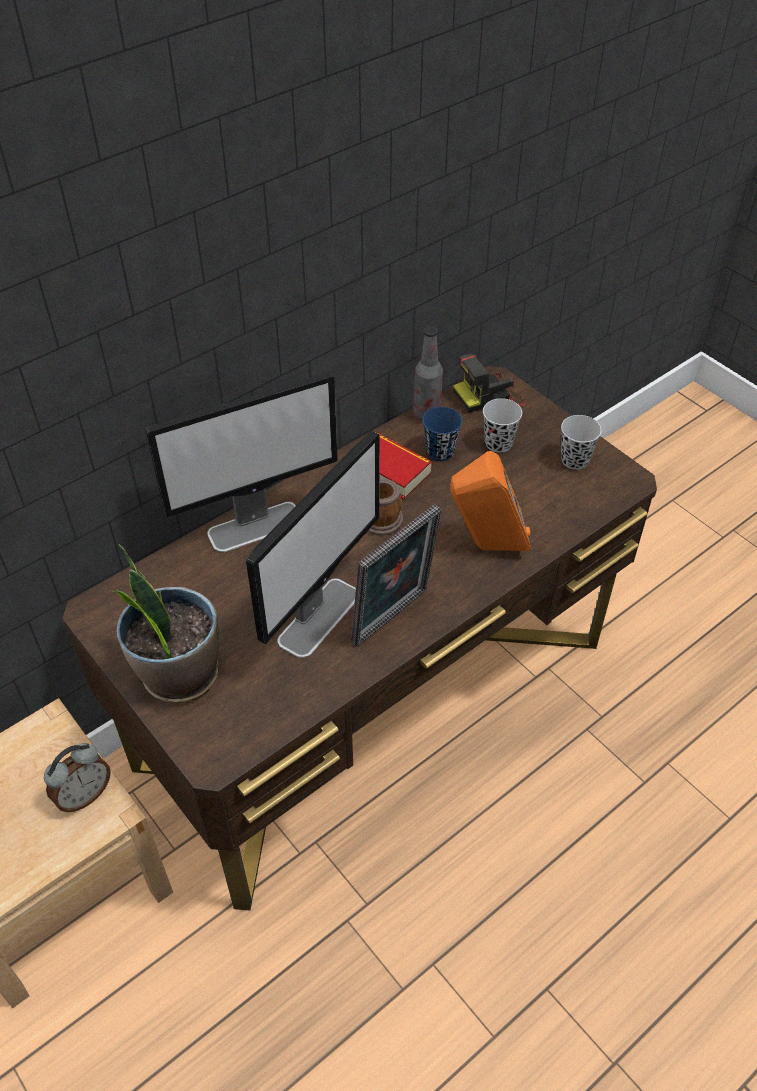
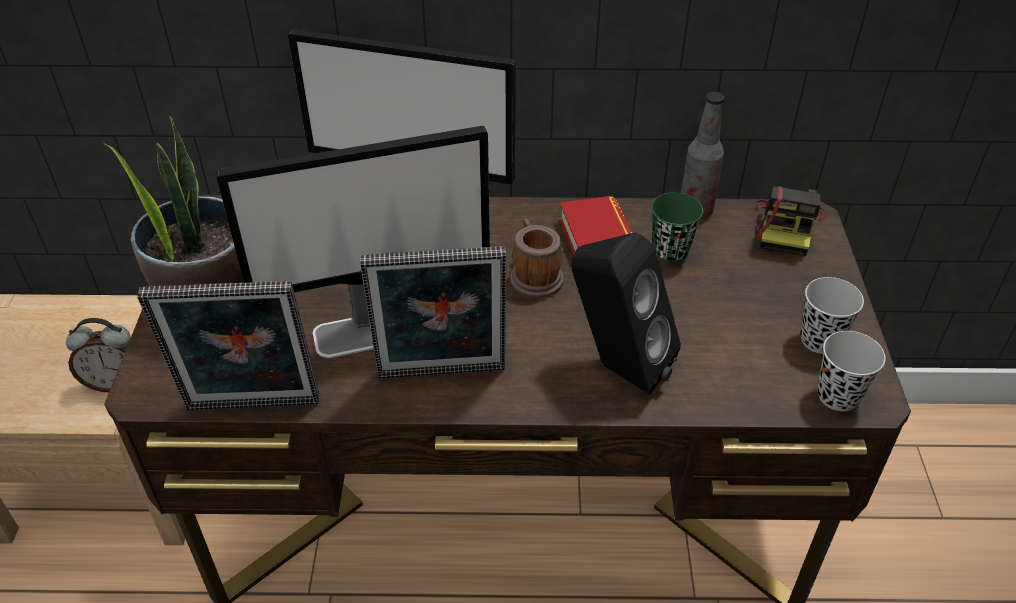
camera: 40 degrees right, 5 degrees down
blue cup [423,407,462,461] -> green cup [651,192,703,263]
orange speaker [450,451,531,551] -> black speaker [571,233,681,395]
camera [453,354,527,413] -> camera turned 90 degrees counterclockwise [755,186,826,256]
black cup [483,398,522,453] -> black cup moved to [818,331,886,411]
none -> picture frame [137,281,319,410]

